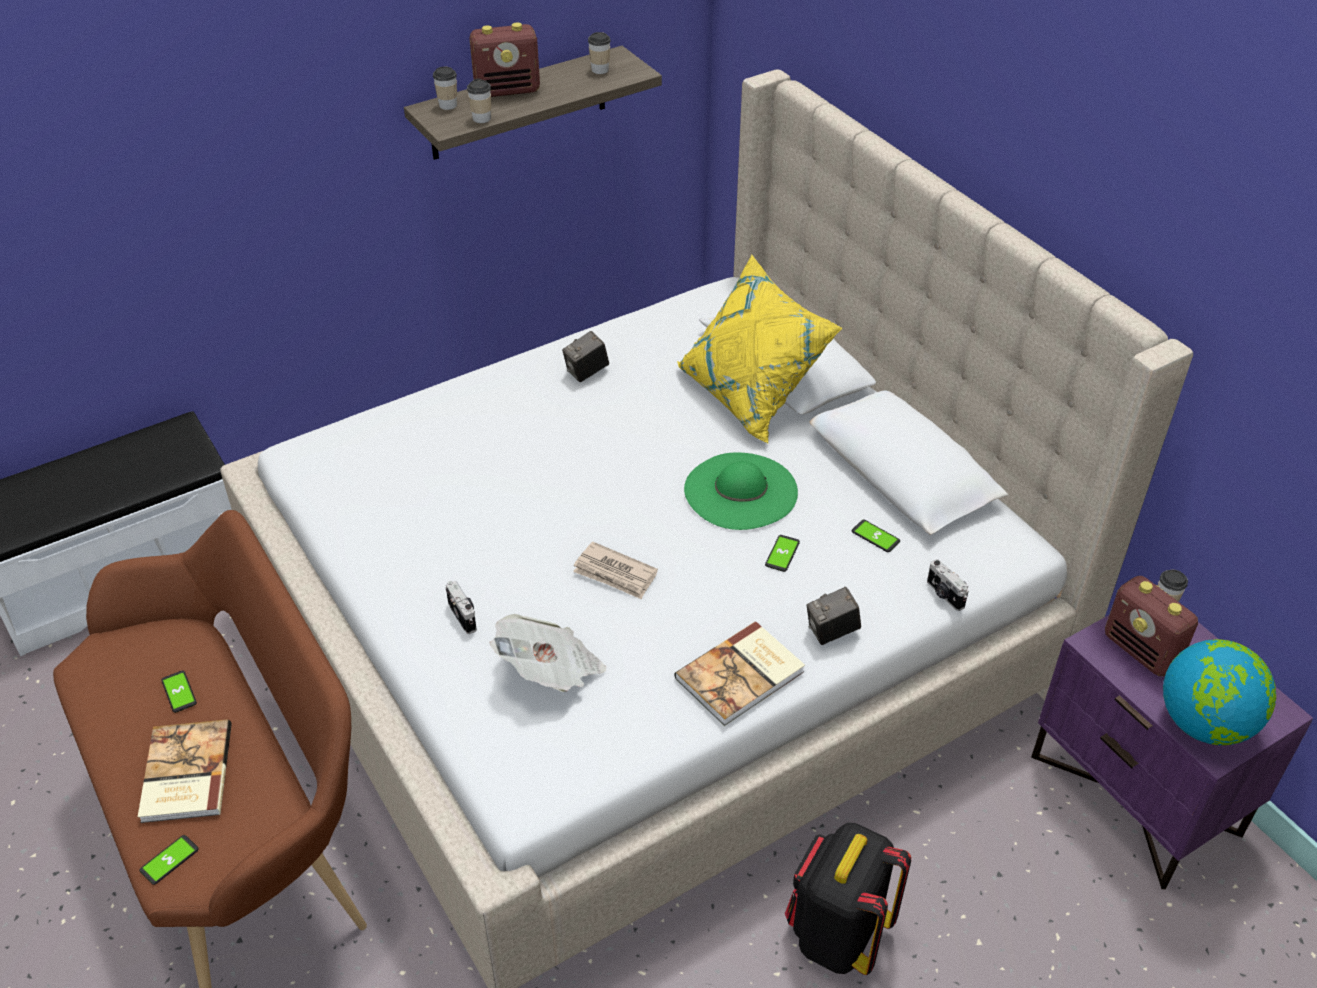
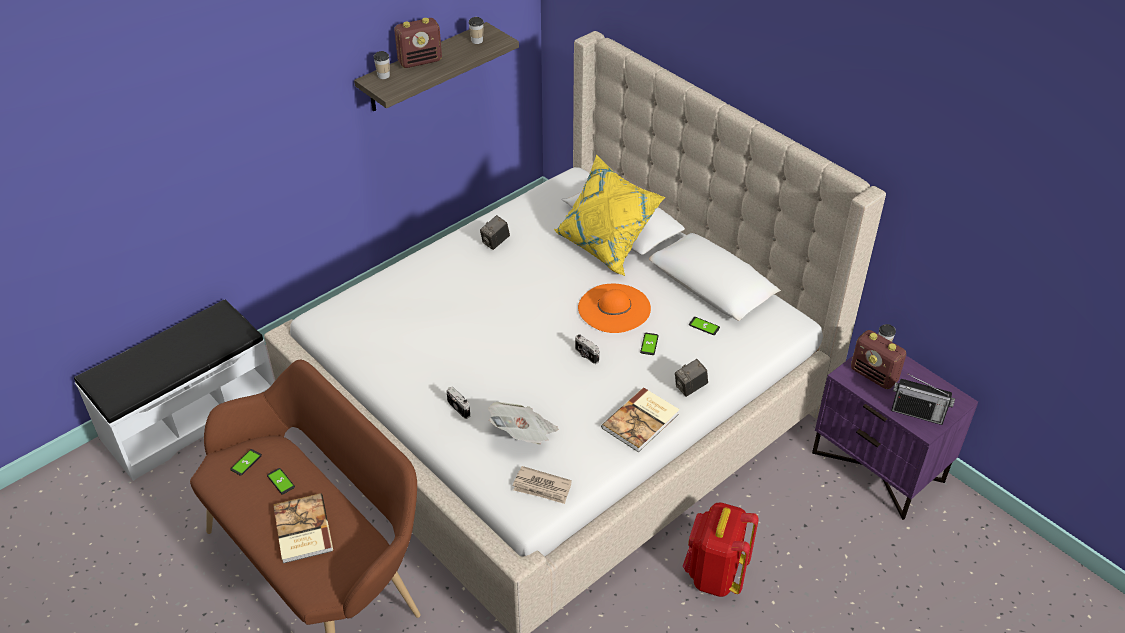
camera: 10 degrees left, 0 degrees up
phone [140,835,199,885] -> phone moved to [230,449,262,476]
cup [467,79,491,123] -> none
newspaper [573,542,658,599] -> newspaper moved to [513,466,572,504]
green hat [684,452,798,530] -> orange hat [578,284,651,333]
black backpack [785,823,911,975] -> red backpack [683,502,758,597]
camera [927,559,969,611] -> camera moved to [575,334,599,364]
globe [1163,639,1276,745] -> radio [891,373,955,425]

